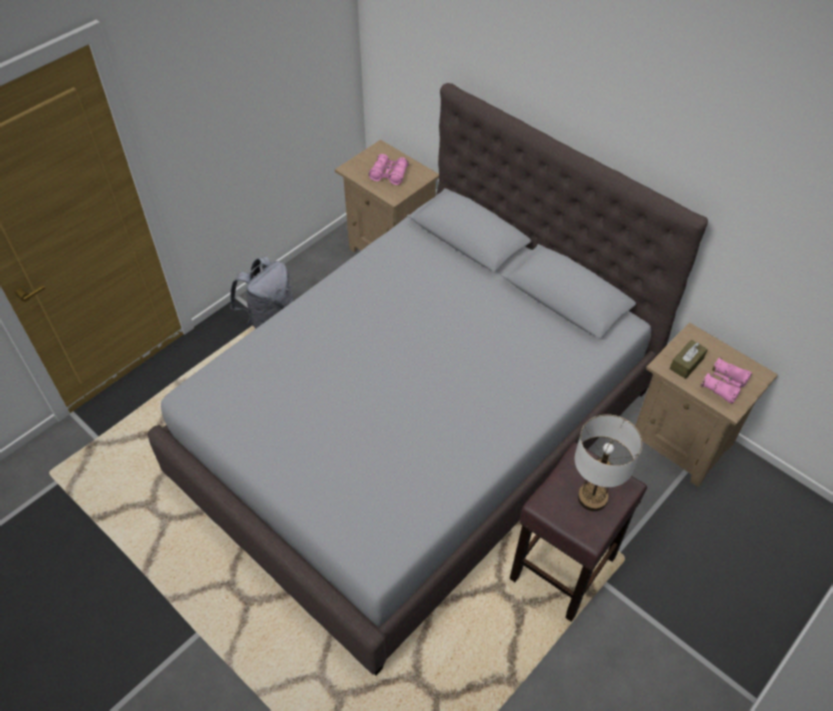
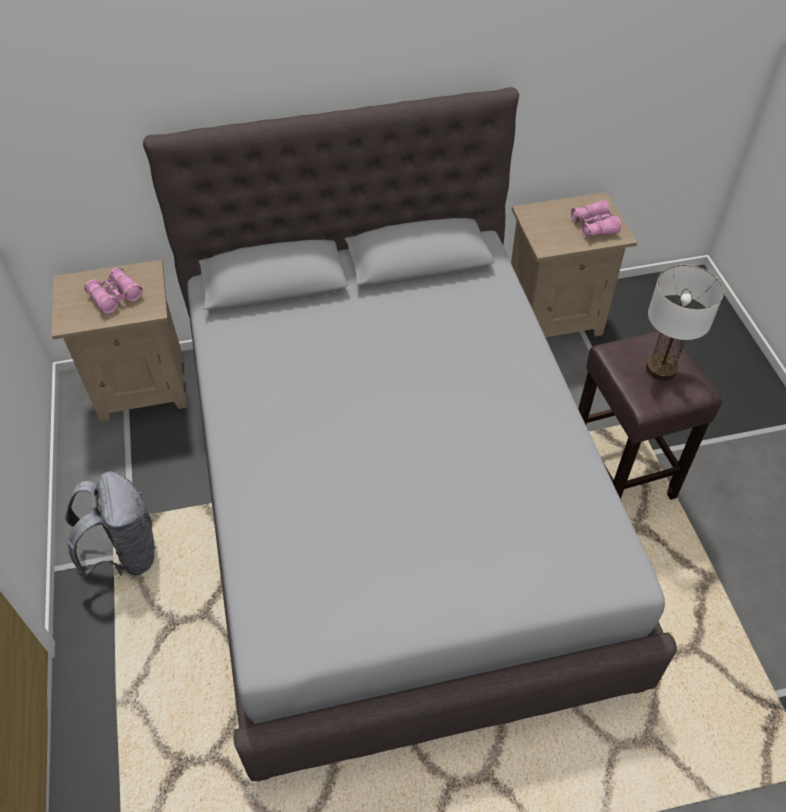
camera: 55 degrees left, 0 degrees up
brown tissue box [670,340,708,379] -> none

